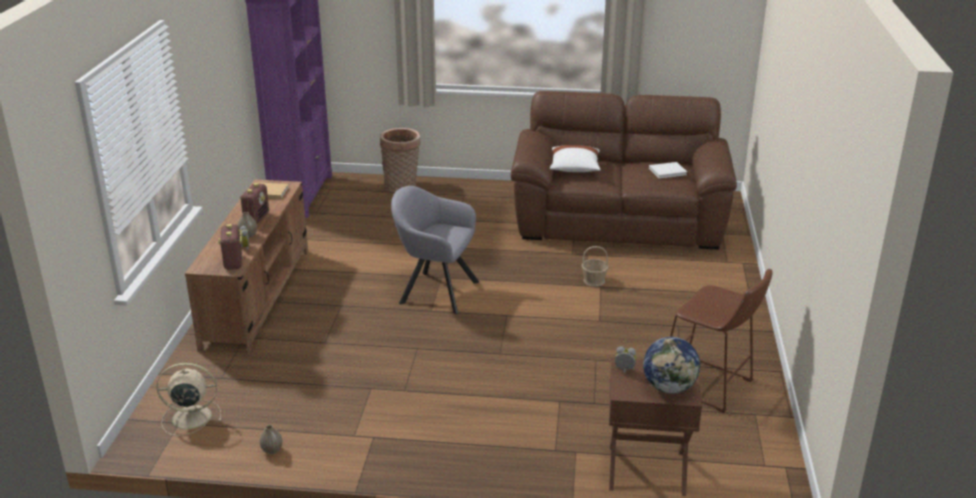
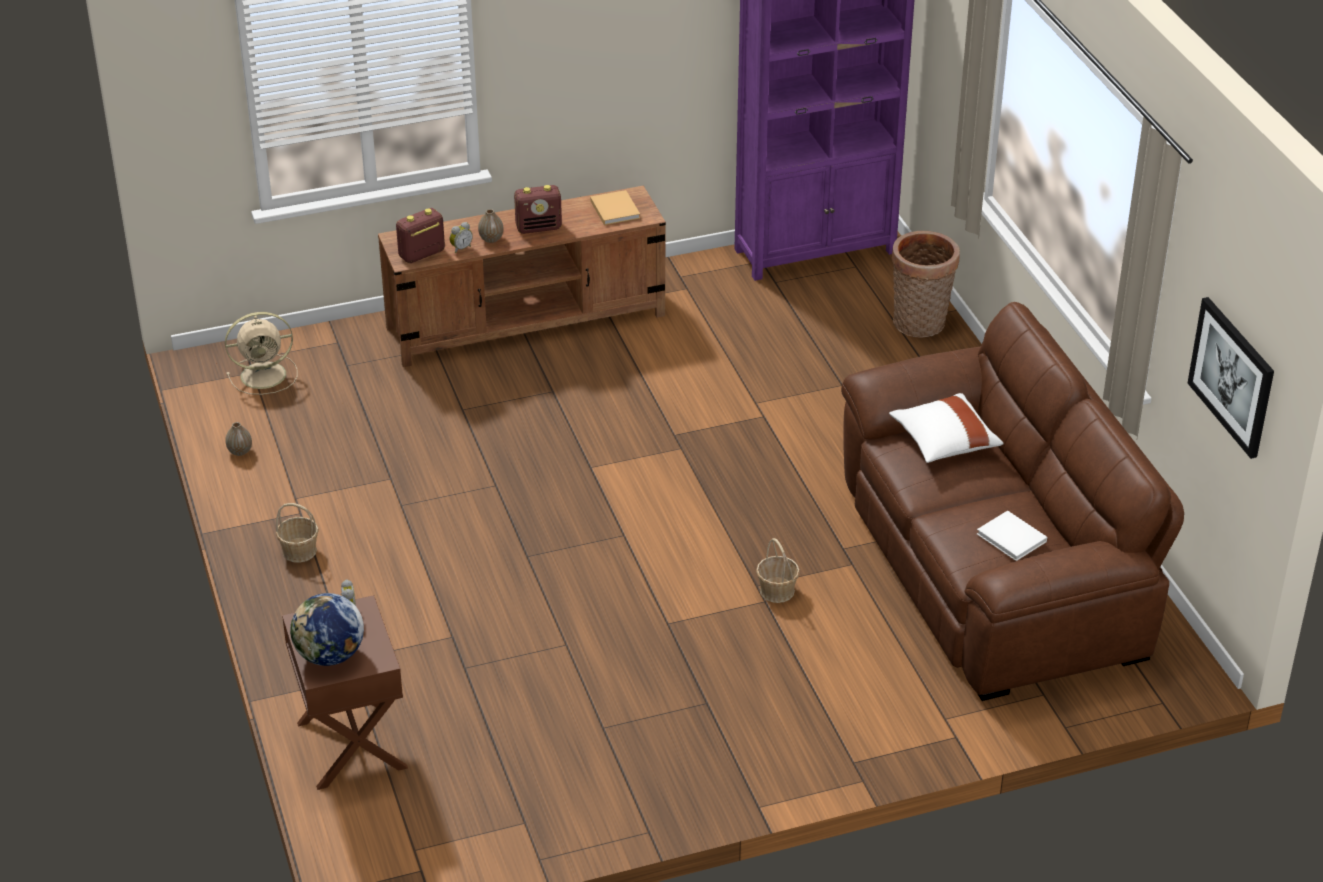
camera: 65 degrees right, 10 degrees up
beige fan [157,363,221,436] -> beige fan turned 105 degrees clockwise [225,312,298,395]
grey armchair [391,186,479,314] -> none
brown stool [670,269,773,413] -> none
none -> basket [276,503,319,563]
none -> picture [1188,297,1274,459]

